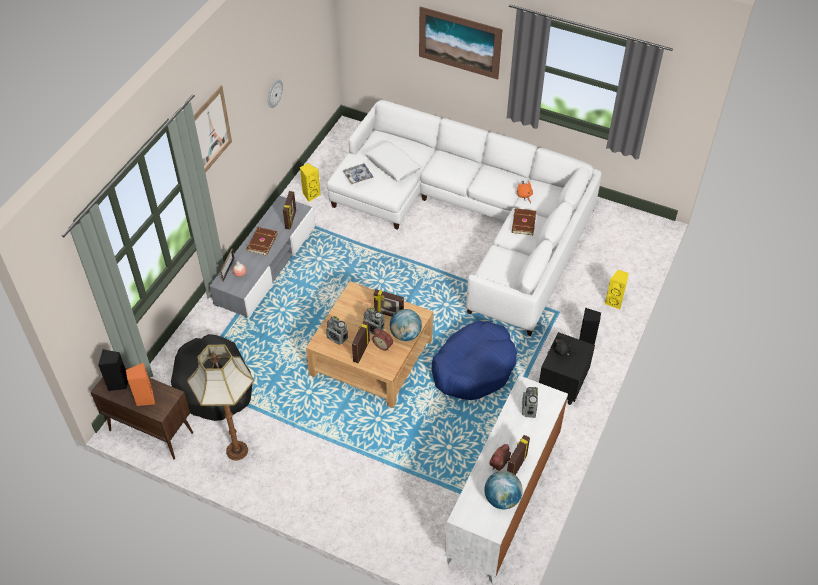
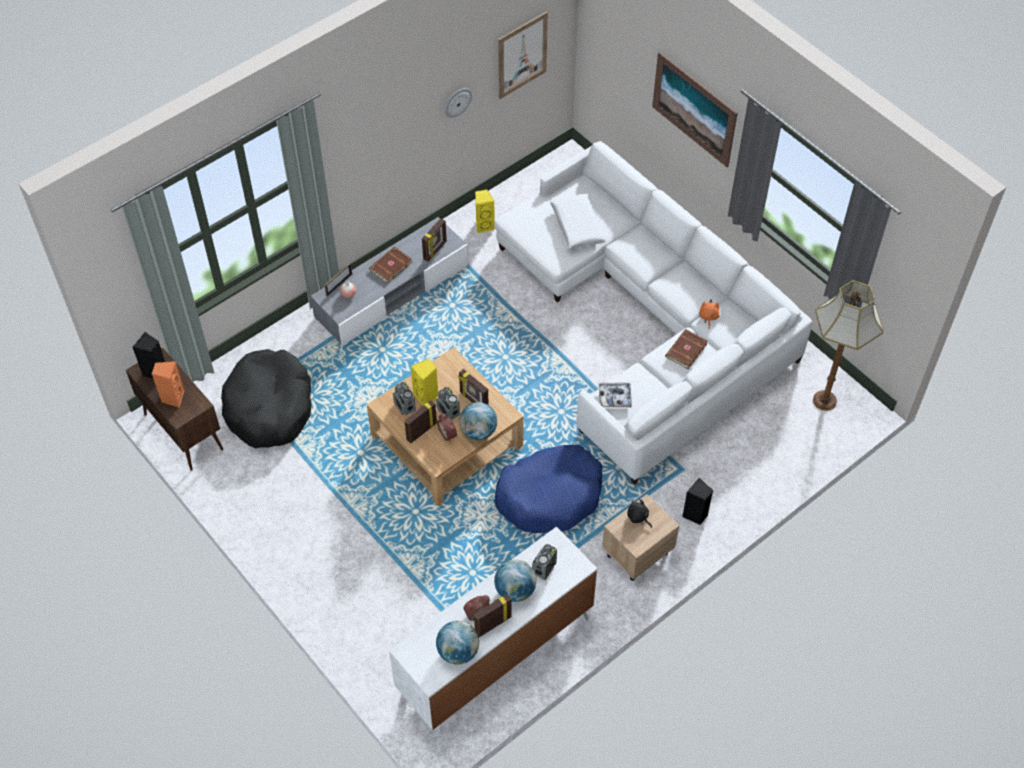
camera: 25 degrees right, 5 degrees up
floor lamp [187,345,254,461] -> floor lamp moved to [813,280,884,411]
picture [194,86,232,173] -> picture moved to [498,11,548,99]
tray [343,163,374,185] -> tray moved to [599,382,632,408]
black nightstand [539,332,595,405] -> beige nightstand [602,494,679,581]
yellow speaker [605,269,629,309] -> yellow speaker moved to [411,359,438,405]
none -> globe [494,560,536,602]

